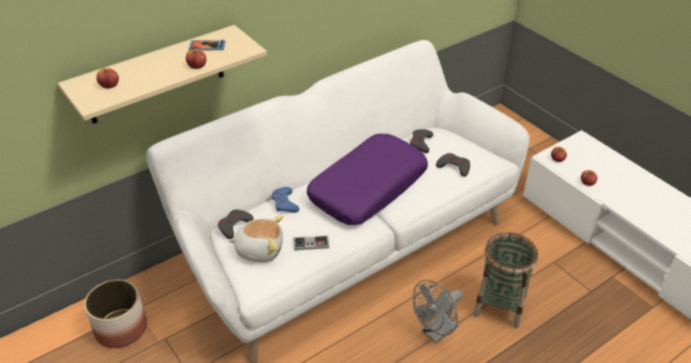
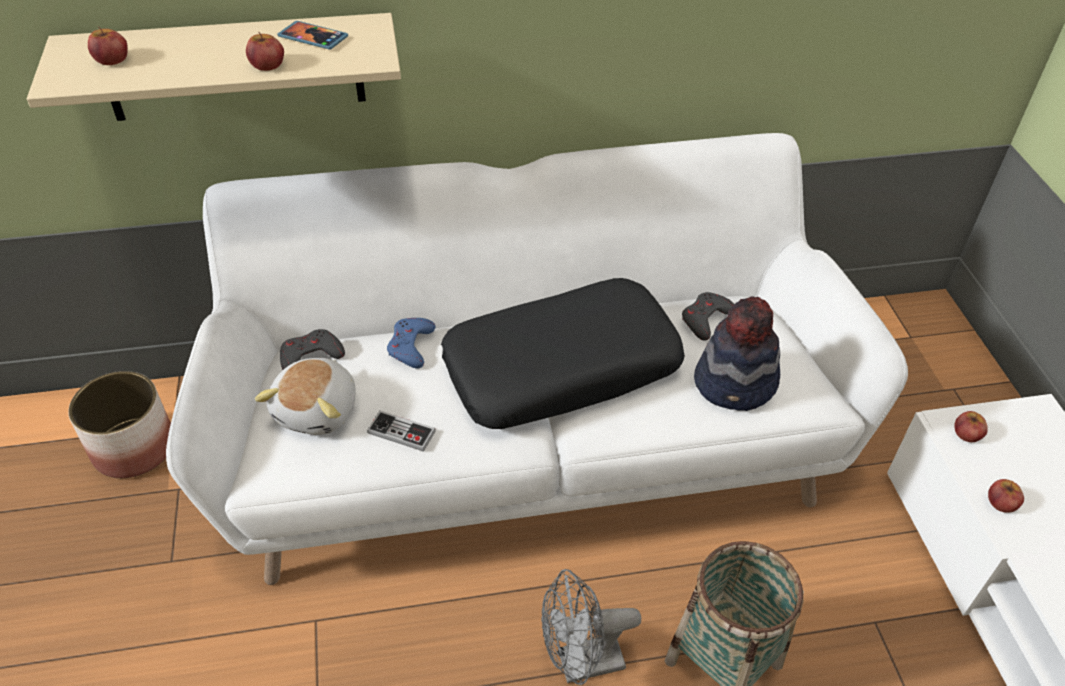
camera: 25 degrees right, 5 degrees up
plush toy [228,216,283,262] -> plush toy turned 75 degrees clockwise [255,358,356,435]
purple pillow [307,134,428,225] -> black pillow [441,278,685,429]
grey game controller [436,153,470,177] -> hat [694,296,780,411]

